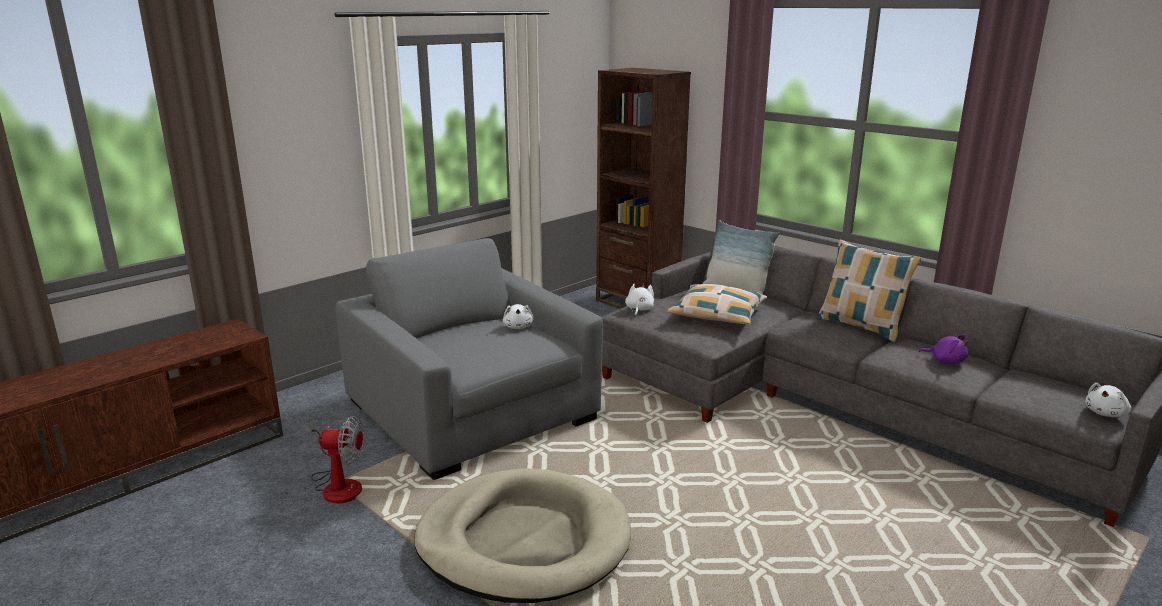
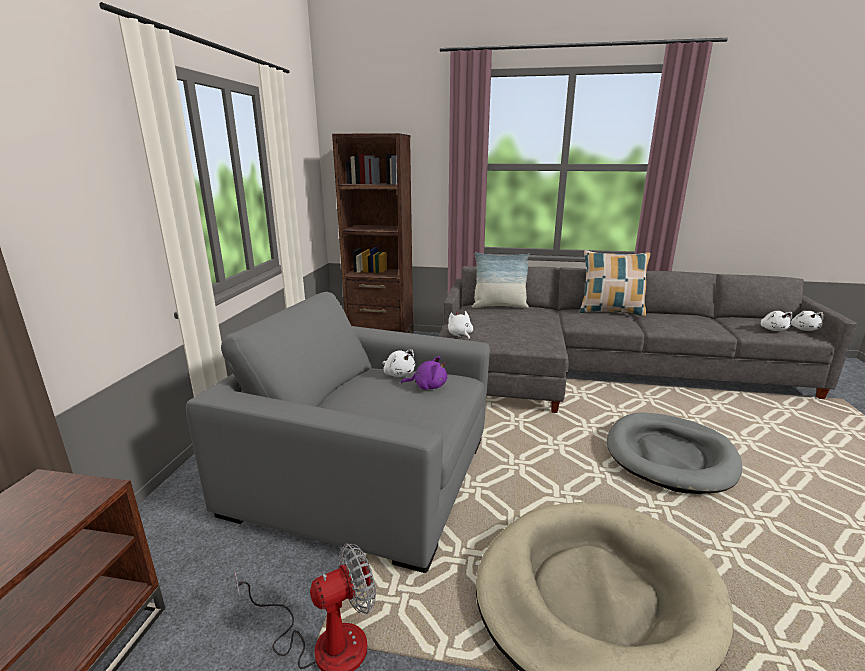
camera: 35 degrees left, 0 degrees up
pillow [667,284,767,325] -> none
purple plush toy [919,334,969,364] -> purple plush toy moved to [401,356,447,390]
none -> grey dog bed [607,412,742,494]
none -> white plush toy [760,311,792,331]

